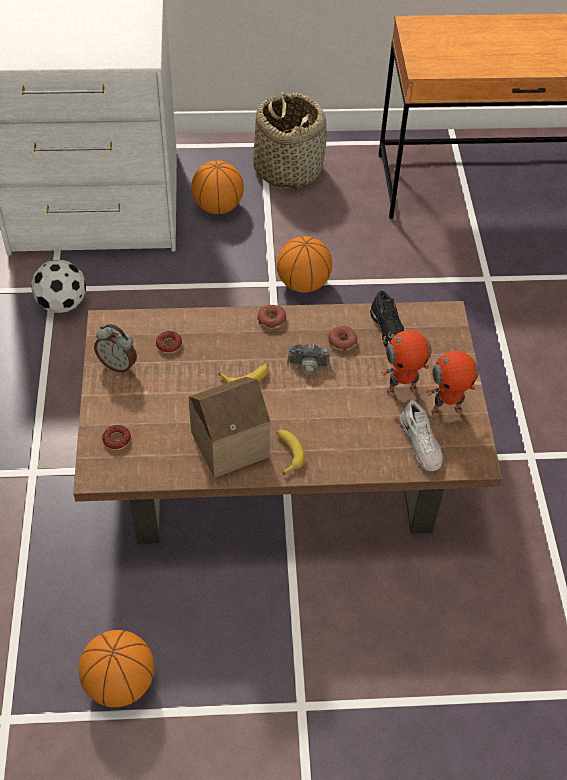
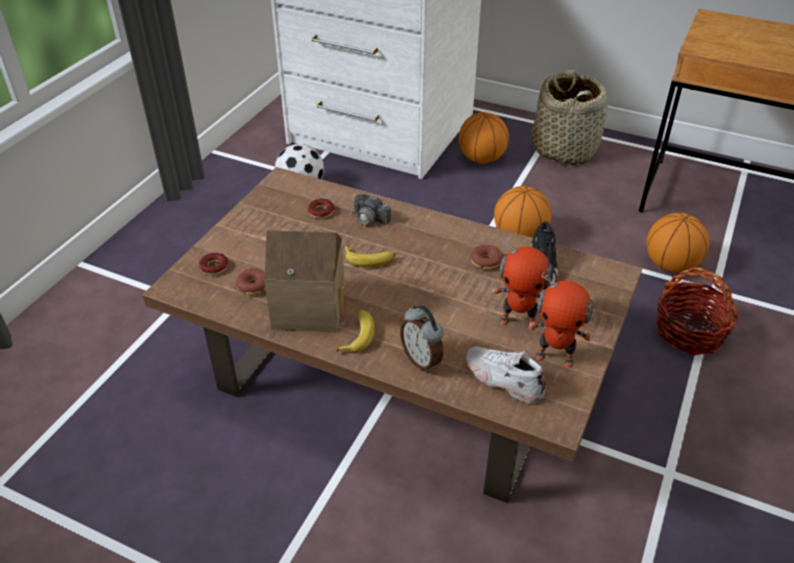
camera: 30 degrees right, 10 degrees down
basketball [79,630,154,707] -> basketball moved to [647,213,709,273]
alarm clock [94,324,137,373] -> alarm clock moved to [400,305,443,372]
donut [257,305,286,329] -> donut moved to [235,268,265,295]
camera [287,343,337,378] -> camera moved to [349,194,391,235]
white shoe [399,400,442,471] -> white shoe turned 120 degrees clockwise [466,346,547,403]
none -> basket [657,267,739,355]

